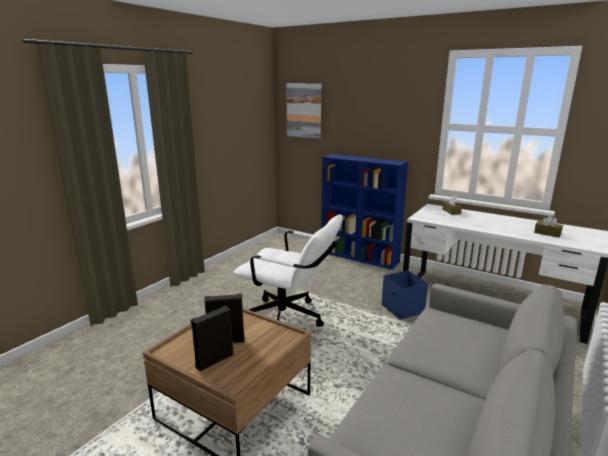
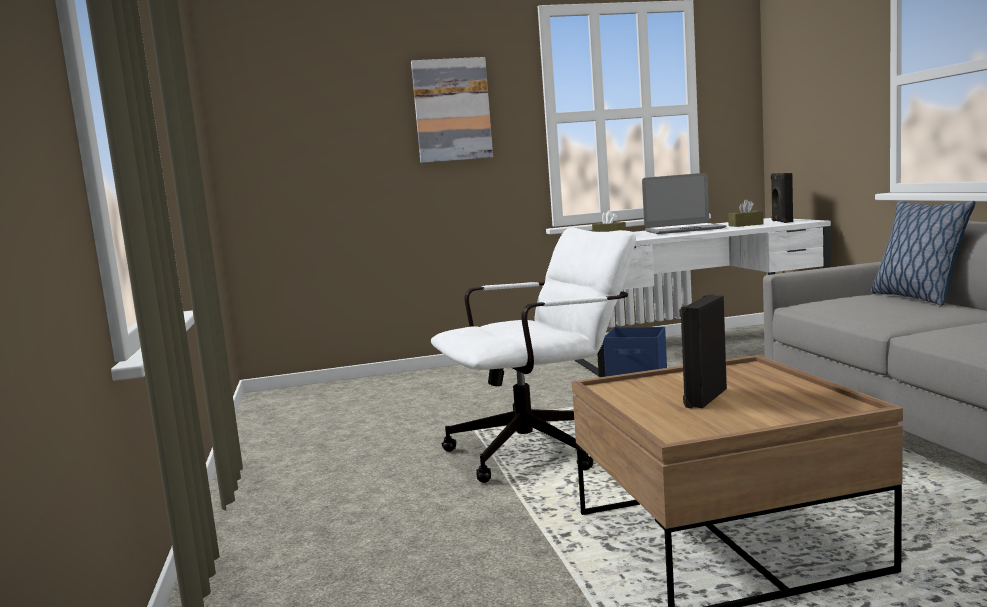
camera: 45 degrees left, 10 degrees down
black speaker [191,305,233,371] -> black speaker moved to [771,173,793,223]
picture [286,83,321,139] -> picture moved to [411,57,493,163]
blue bookcase [321,154,408,270] -> none
none -> laptop [642,173,727,234]
none -> pillow [871,201,976,306]

